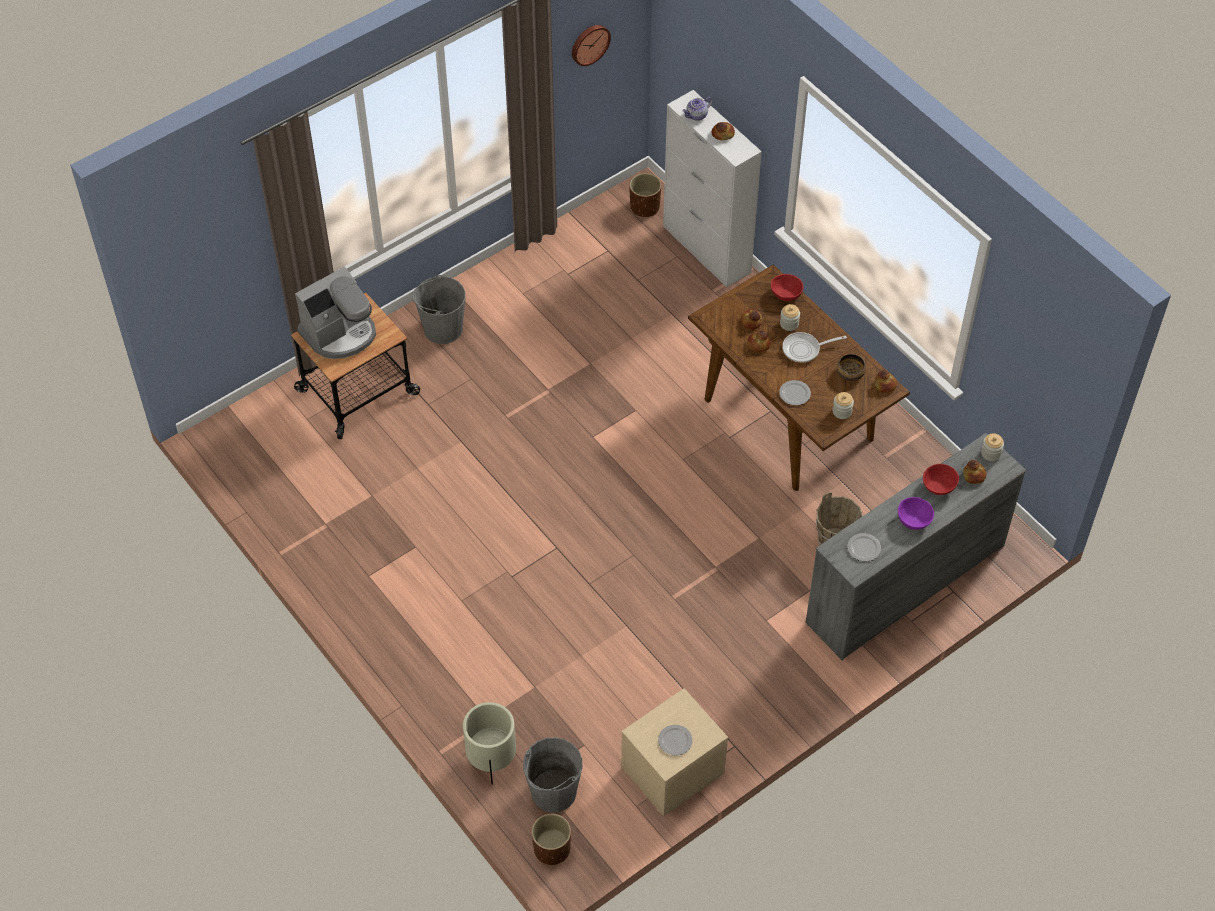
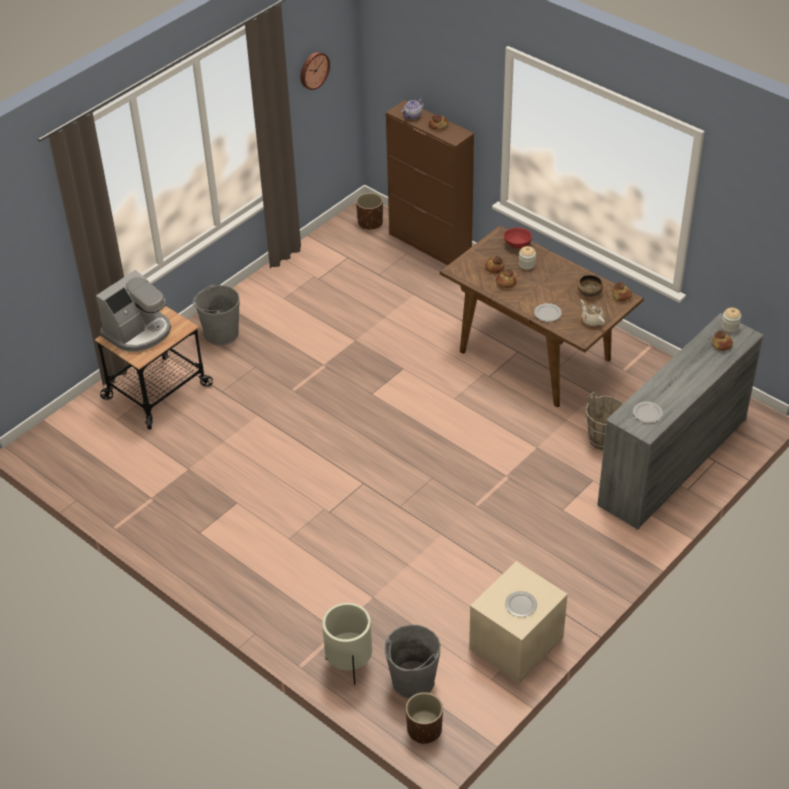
camera: 10 degrees left, 10 degrees down
white cabinet [663,90,762,287] -> brown cabinet [386,100,474,265]
frying pan [782,332,847,363] -> none
jar [833,392,854,419] -> beige teapot [581,300,605,326]
purple bowl [898,497,934,530] -> none
red bowl [923,464,959,495] -> none

